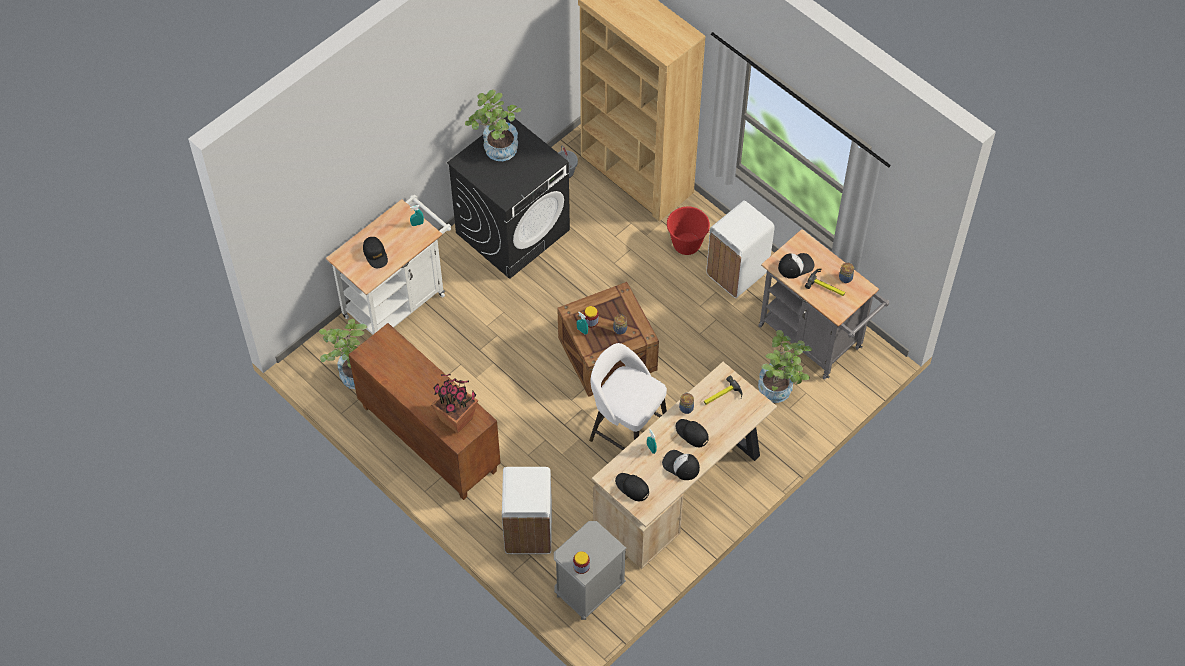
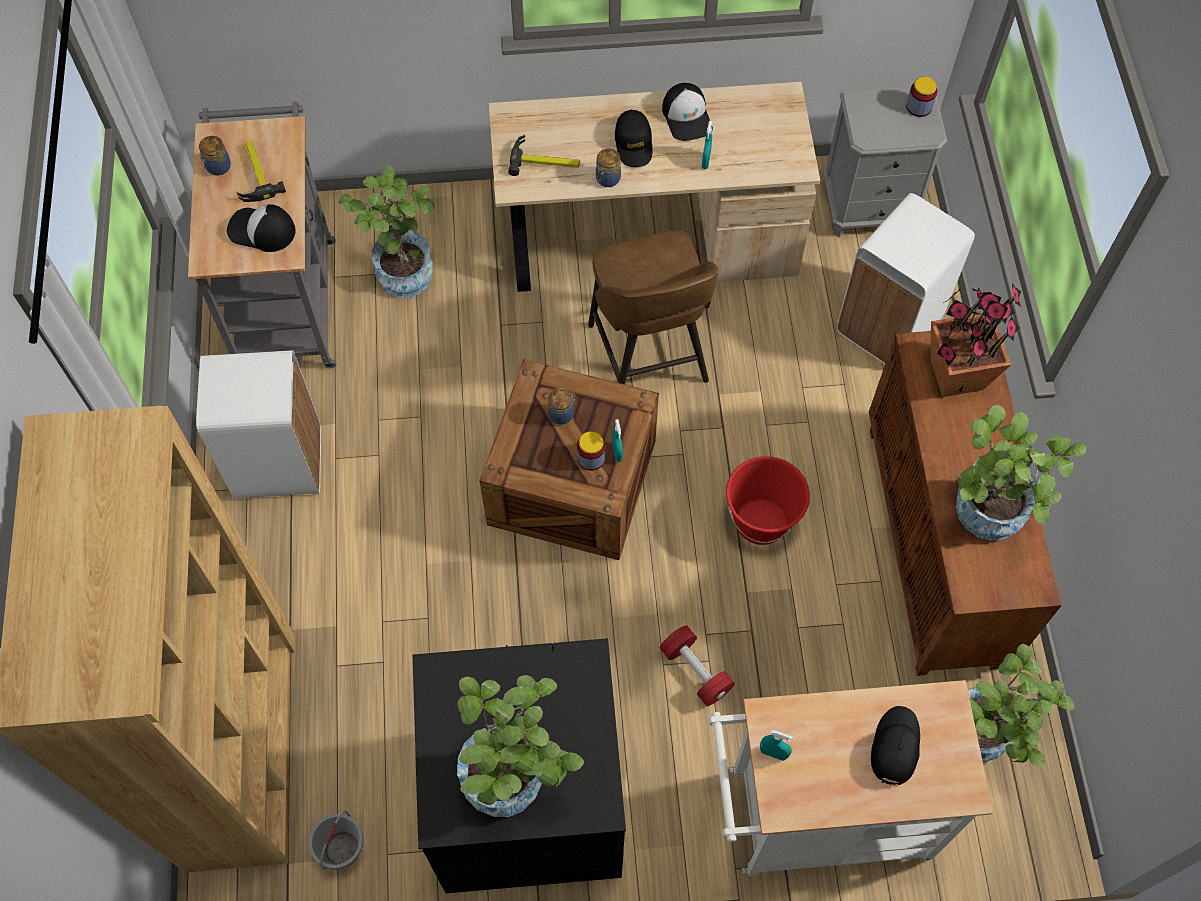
camera: 140 degrees left, 5 degrees up
white stool [589,343,667,450] -> brown stool [588,231,717,384]
black cap [615,473,649,501] -> none
red bucket [667,207,710,255] -> red bucket moved to [726,456,810,545]
none -> red dumbbell [660,625,735,706]
none -> potted plant [956,405,1087,541]

